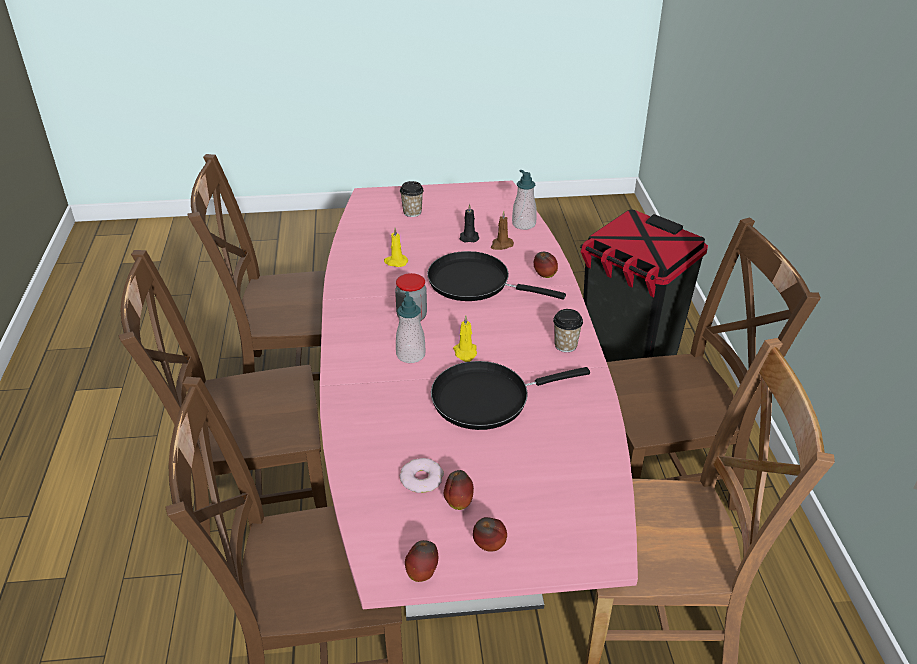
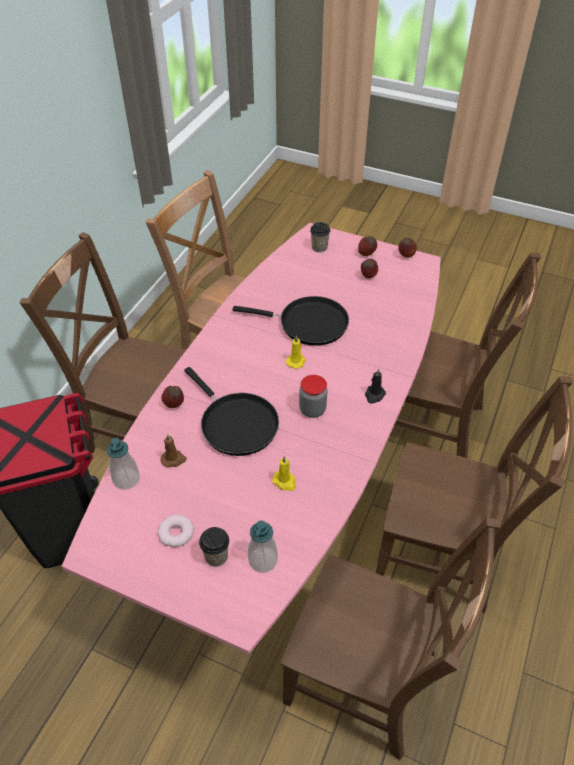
camera: 150 degrees left, 10 degrees up
soap dispenser [396,292,425,363] -> soap dispenser moved to [248,521,278,573]
donut [400,458,444,493] -> donut moved to [157,515,194,547]
black candle [460,204,479,243] -> black candle moved to [365,368,386,404]
cup [553,309,583,352] -> cup moved to [310,222,330,252]

